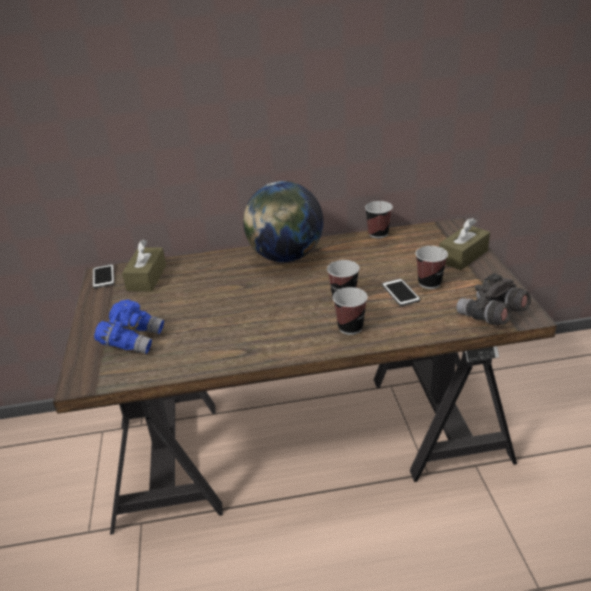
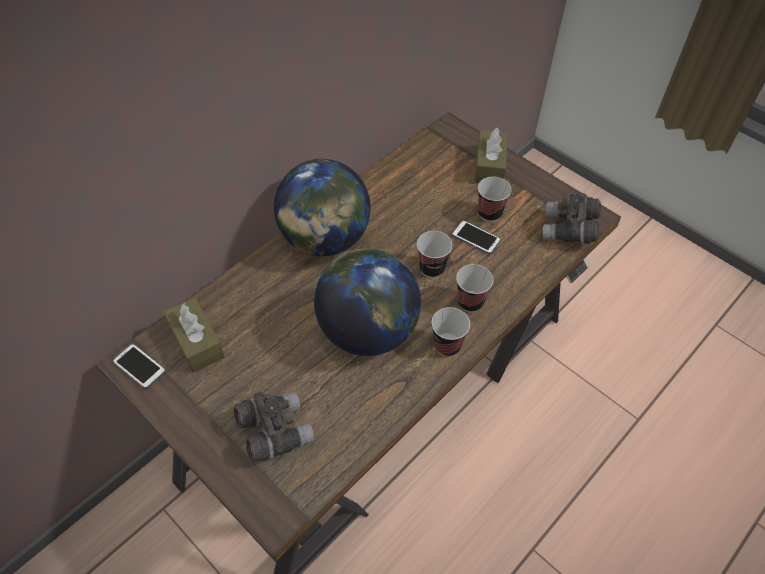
camera: 40 degrees left, 20 degrees up
blue binoculars [94,300,164,354] -> grey binoculars [234,392,314,462]
cup [365,201,393,239] -> cup moved to [431,307,470,357]
none -> globe [314,248,421,356]

